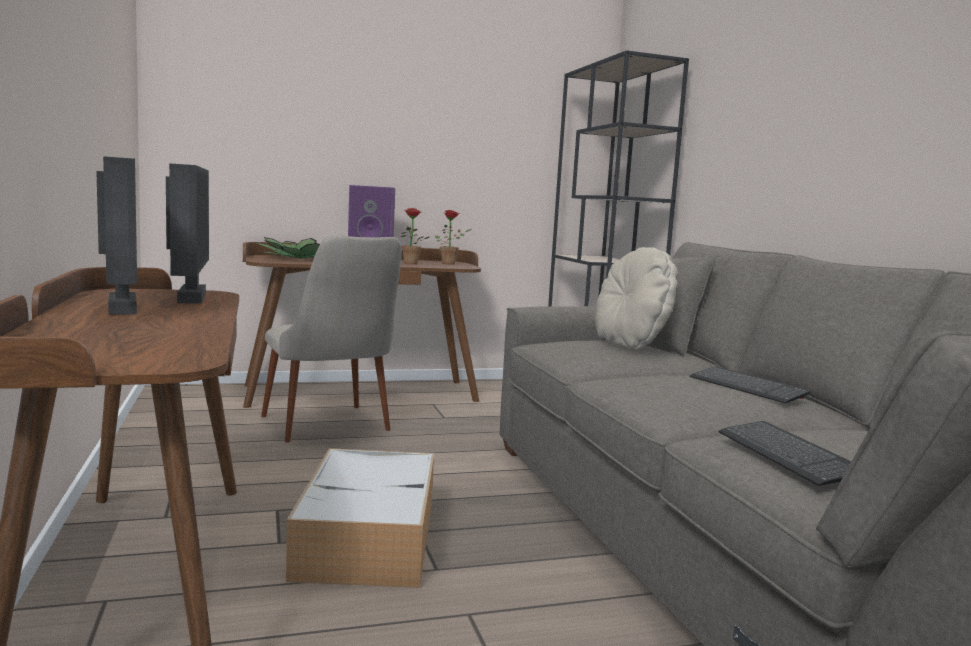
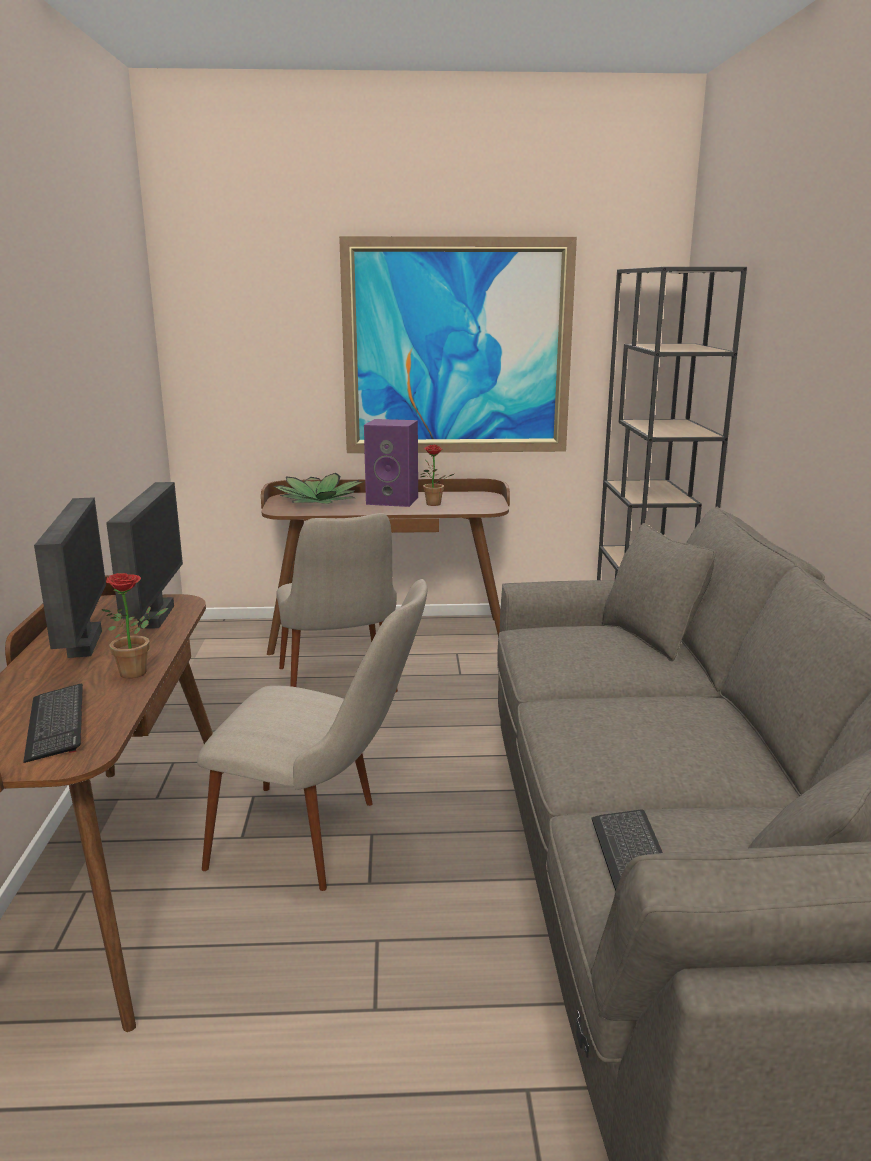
camera: 15 degrees right, 10 degrees up
storage box [286,448,434,588] -> beige chair [197,579,427,891]
potted plant [435,210,472,264] -> potted plant moved to [102,573,169,679]
beige pillow [594,247,678,350] -> none
keyboard [690,366,811,404] -> keyboard moved to [23,683,83,763]
none -> picture [339,236,577,453]

